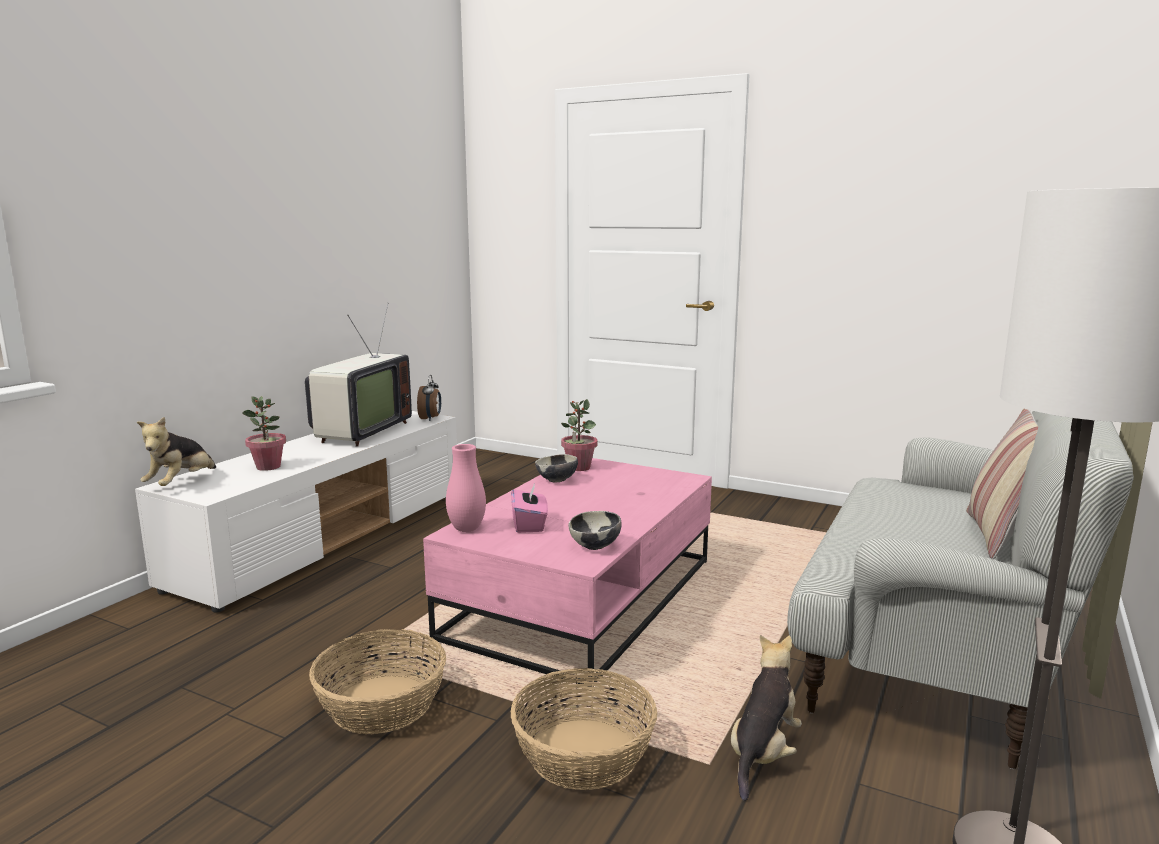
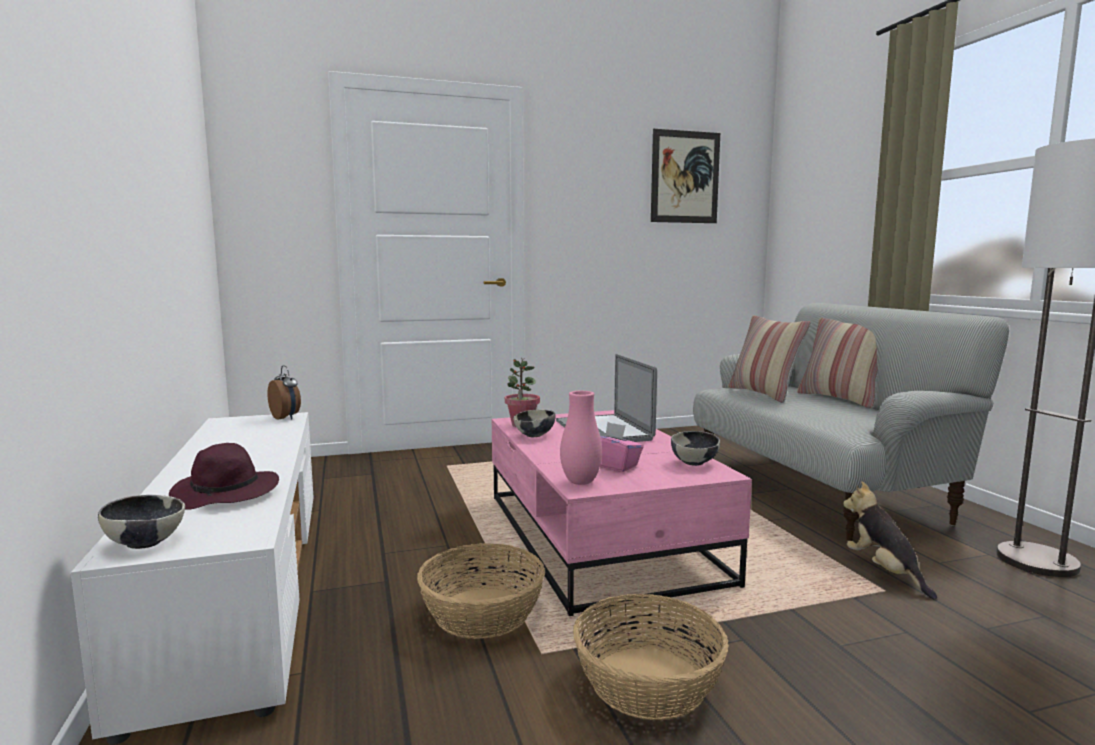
camera: 45 degrees left, 5 degrees down
plush toy [137,417,216,486] -> bowl [98,495,185,549]
potted plant [242,396,286,471] -> purple hat [169,443,279,510]
television [305,302,412,447] -> none
basket [511,668,657,790] -> basket moved to [417,543,545,639]
none -> laptop [556,354,657,442]
none -> picture [651,129,720,223]
none -> pillow [728,315,811,403]

